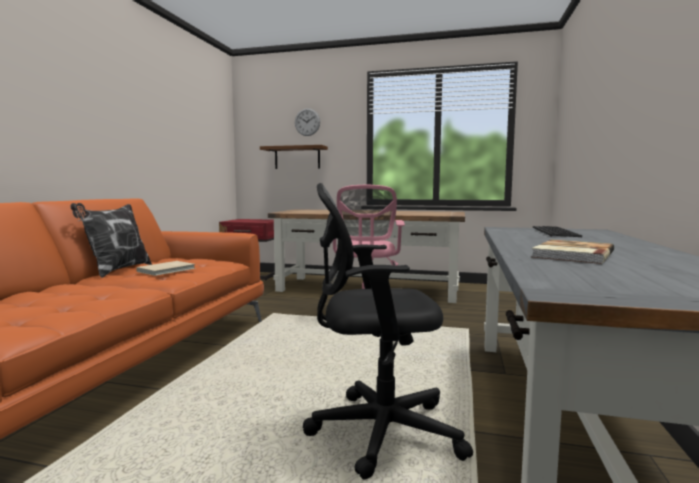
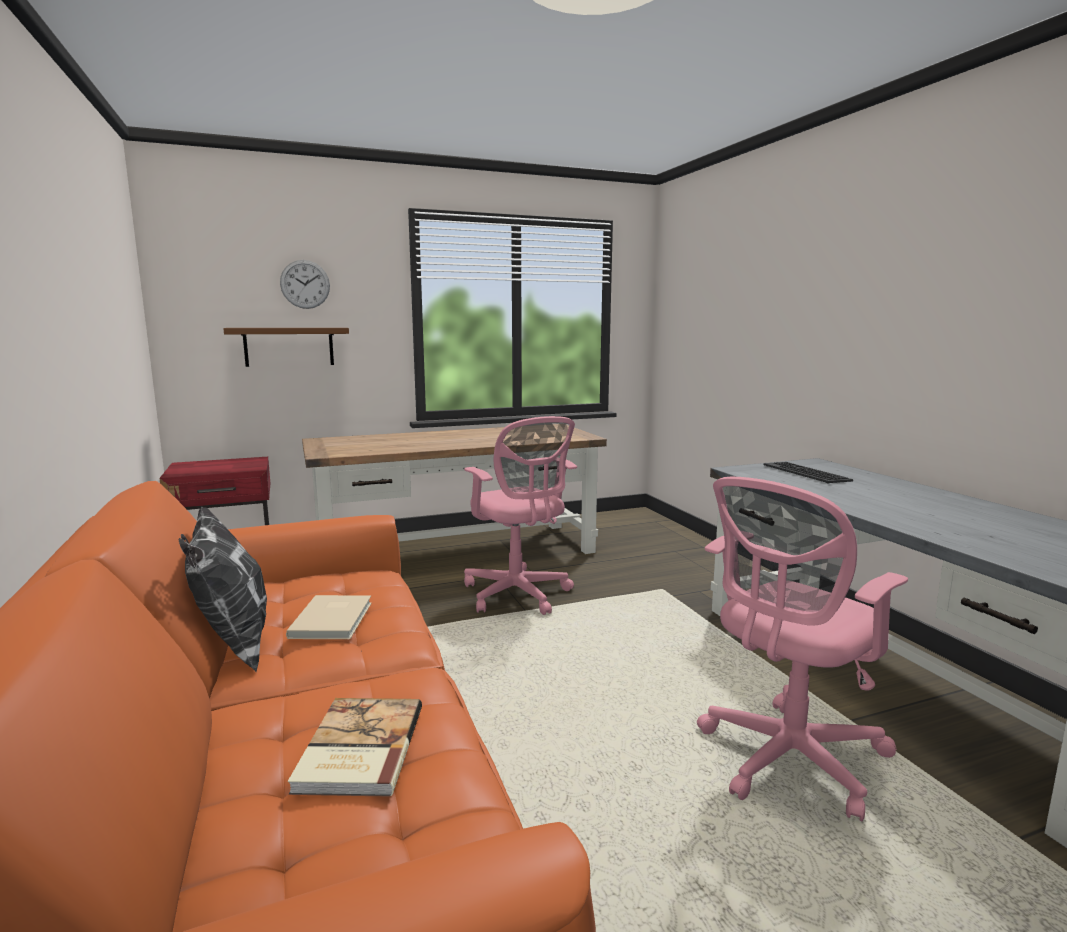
camera: 35 degrees left, 5 degrees up
black office chair [303,183,473,480] -> pink office chair [697,477,908,821]
book [532,239,614,264] -> book moved to [288,698,422,797]

